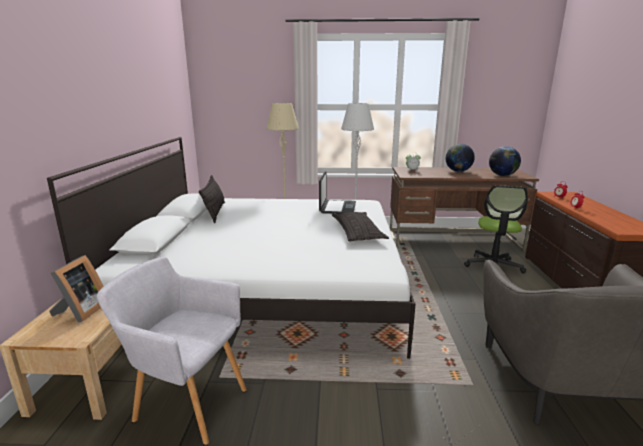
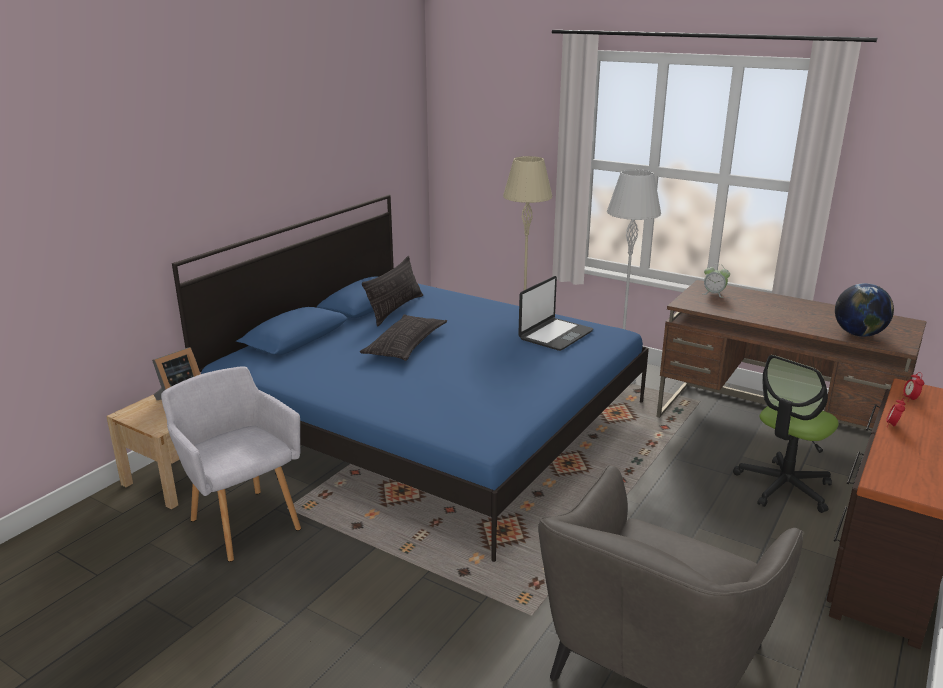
camera: 30 degrees right, 5 degrees up
white bed [47,137,416,359] -> blue bed [172,194,649,562]
pillow [332,212,389,241] -> pillow moved to [360,315,447,361]
globe [446,144,475,172] -> none

